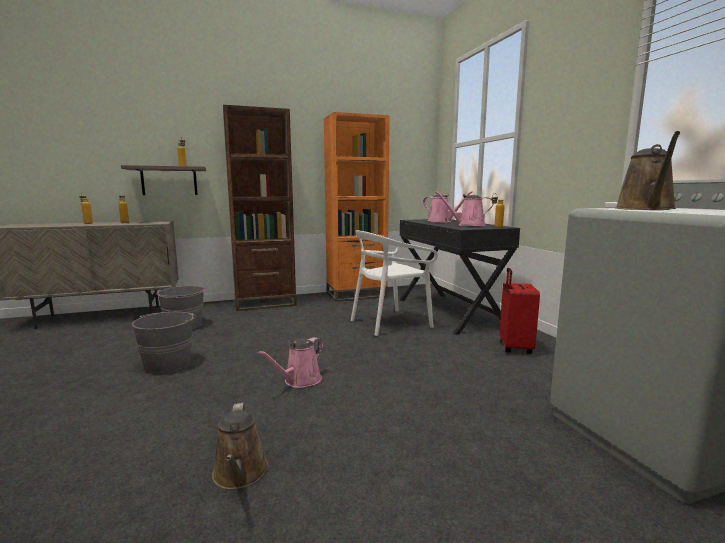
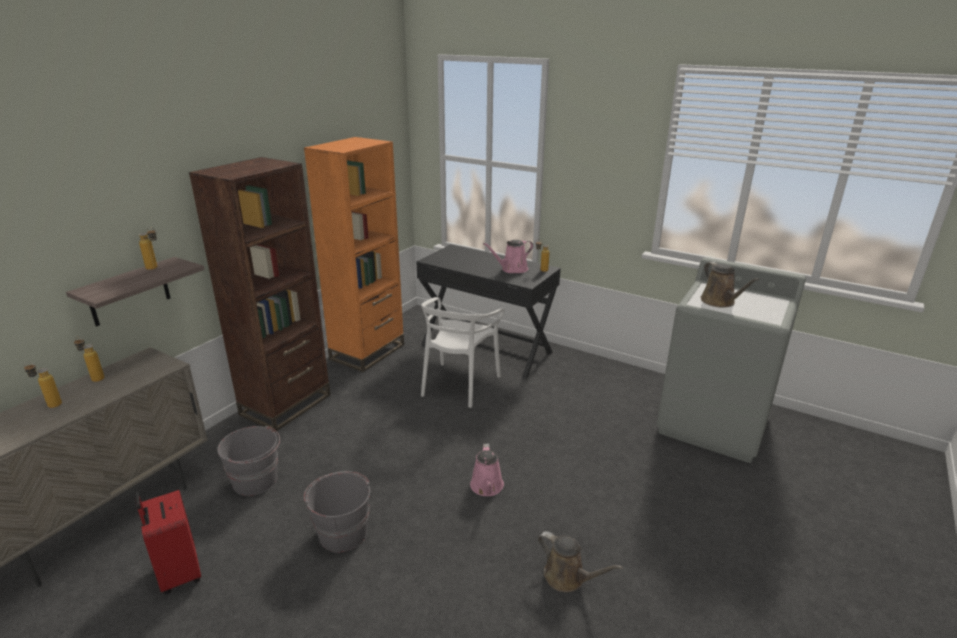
camera: 40 degrees left, 15 degrees up
pink watering can [423,191,473,222] -> none
red suitcase [499,268,540,354] -> red suitcase moved to [135,490,201,595]

